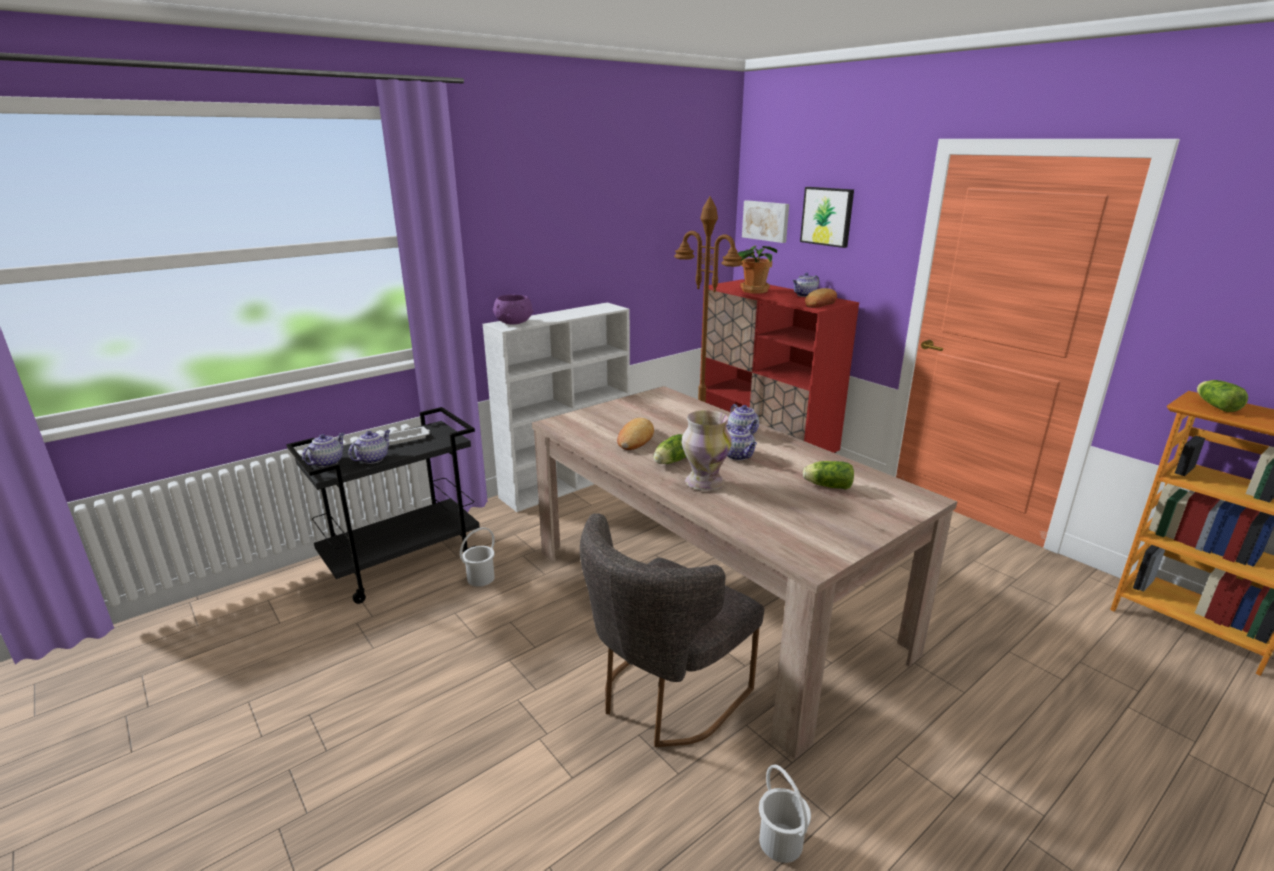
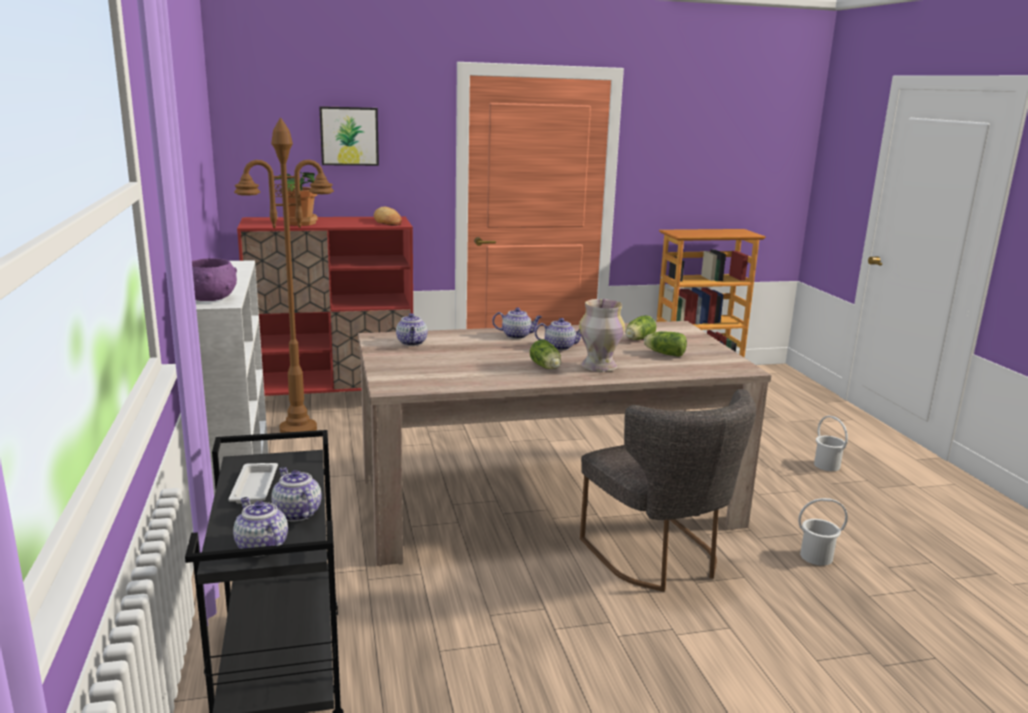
camera: 65 degrees left, 5 degrees down
white bucket [460,527,495,587] -> white bucket moved to [814,416,848,471]
bread [617,418,654,450] -> none
picture [742,200,789,243] -> none
teapot [793,273,819,297] -> teapot moved to [396,313,428,346]
lettuce [1197,380,1248,412] -> lettuce moved to [644,331,687,357]

